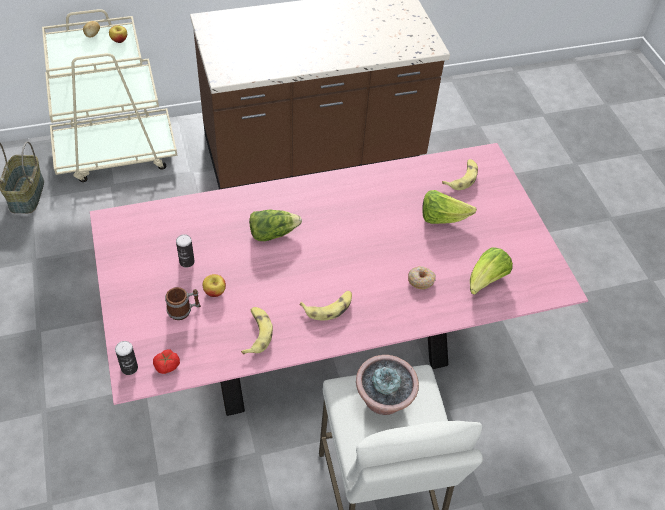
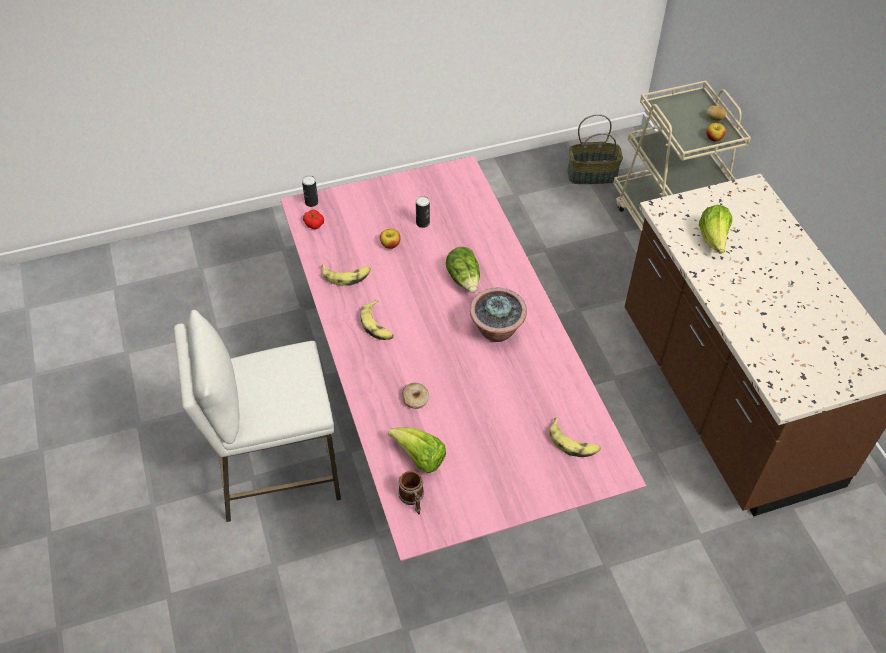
camera: 90 degrees right, 0 degrees up
mug [165,287,201,320] -> mug moved to [398,471,424,515]
potted plant [356,355,419,415] -> potted plant moved to [470,288,527,342]
lettuce [422,190,477,224] -> lettuce moved to [699,205,732,253]

